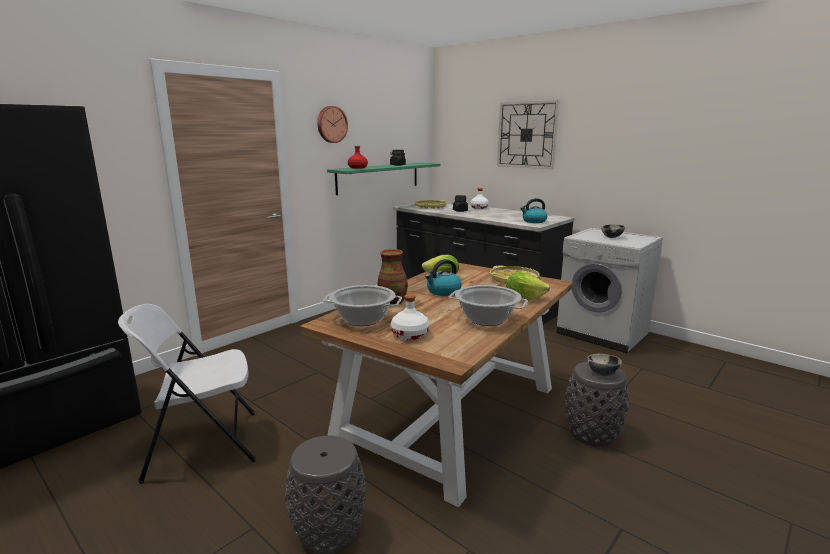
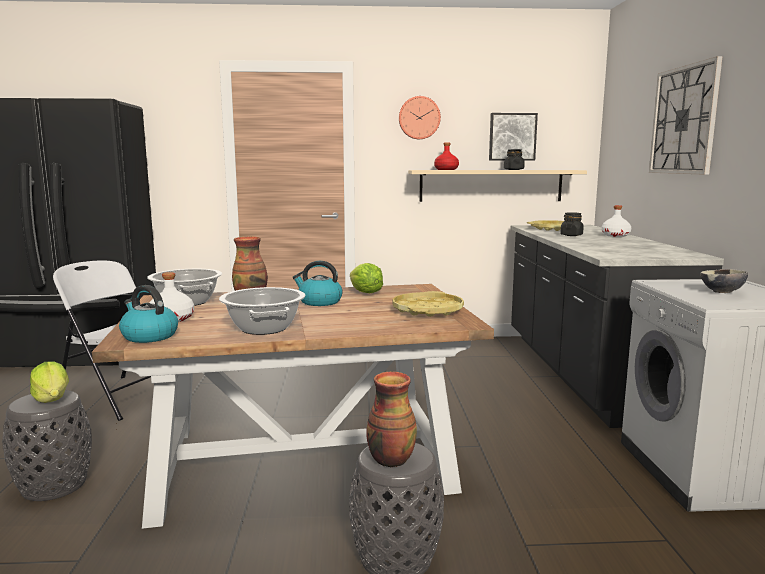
camera: 45 degrees right, 5 degrees down
green shelf [327,163,440,195] -> beige shelf [408,170,587,202]
lettuce [506,272,550,301] -> lettuce moved to [30,361,69,403]
kettle [520,198,547,223] -> kettle moved to [119,285,178,343]
bowl [587,354,622,376] -> vase [366,372,417,467]
none -> picture [489,113,538,161]

